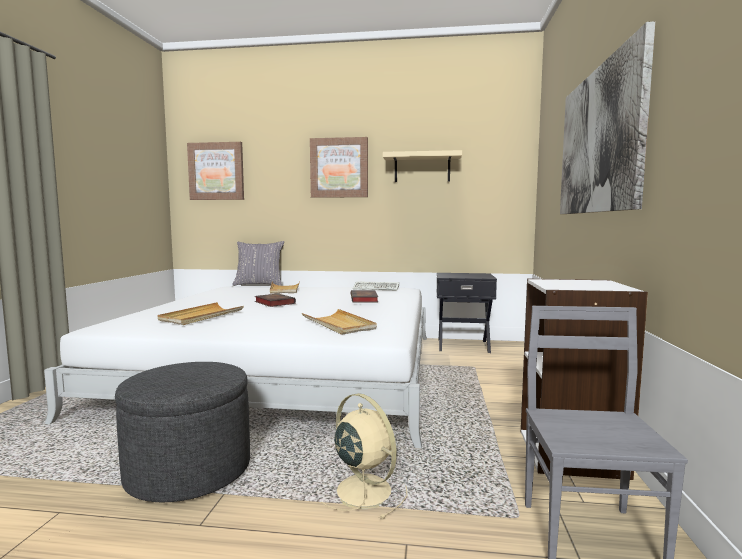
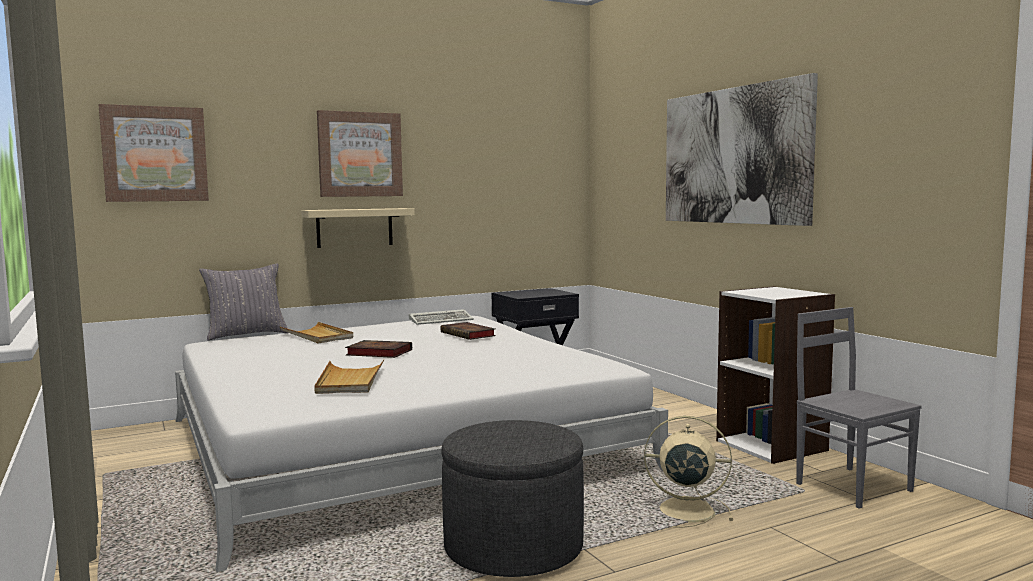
camera: 35 degrees left, 0 degrees up
beige tray [302,309,377,335] -> none
beige shelf [383,150,462,182] -> beige shelf moved to [301,208,415,248]

